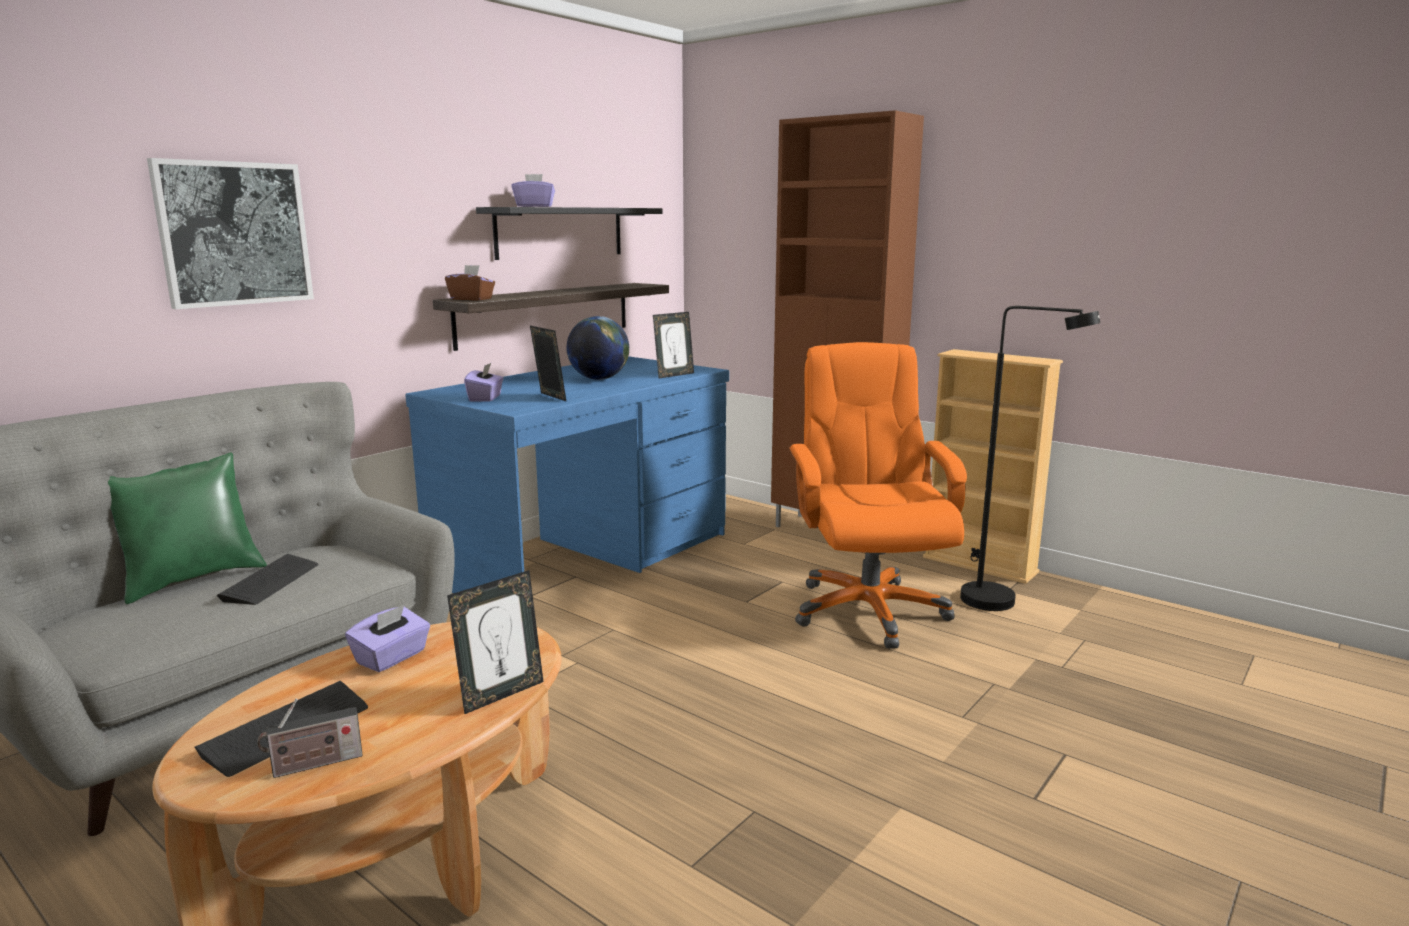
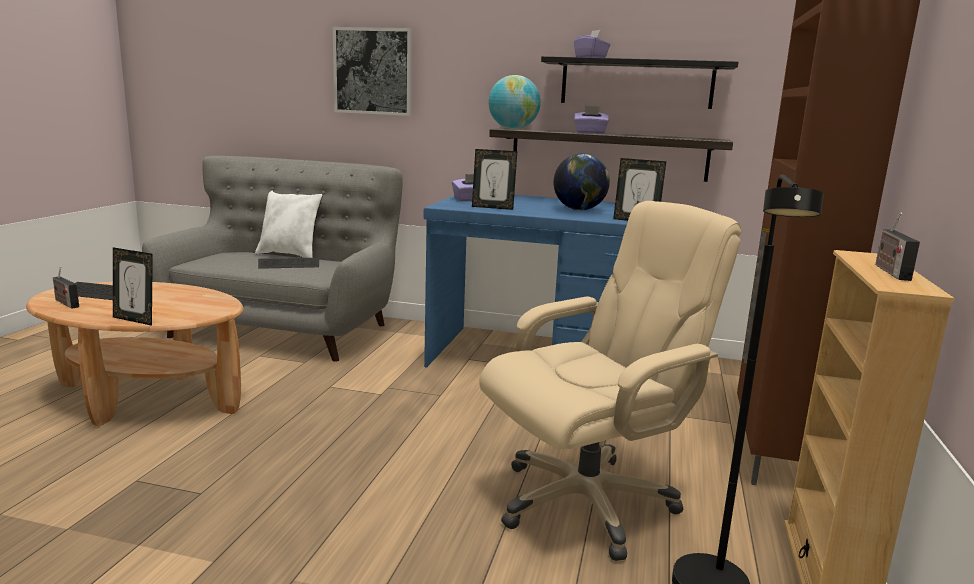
camera: 65 degrees right, 0 degrees up
green pillow [108,453,267,604] -> white pillow [255,191,323,258]
purple tissue box [345,604,430,672] -> purple tissue box moved to [574,105,609,134]
brown tissue box [445,265,495,301] -> globe [489,75,541,129]
picture frame [530,326,567,402] -> picture frame turned 75 degrees clockwise [472,149,517,210]
orange office chair [789,342,967,649] -> beige office chair [479,201,742,561]
none -> radio [875,213,920,281]

